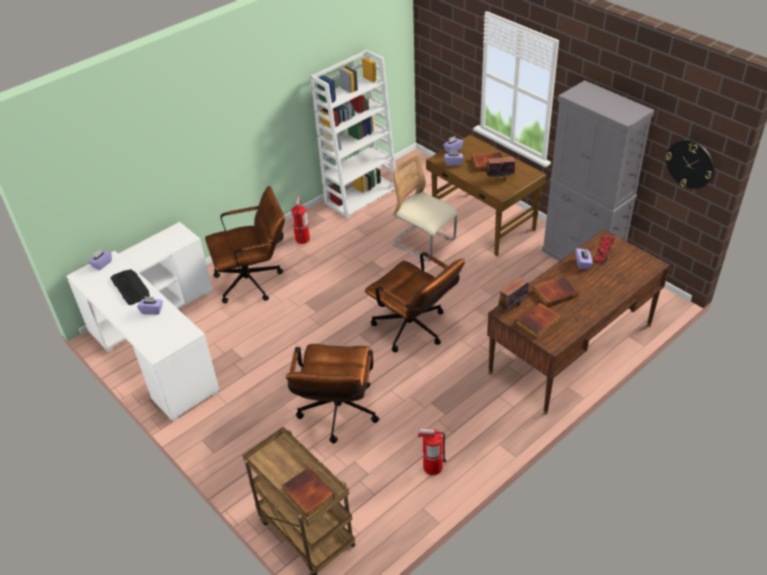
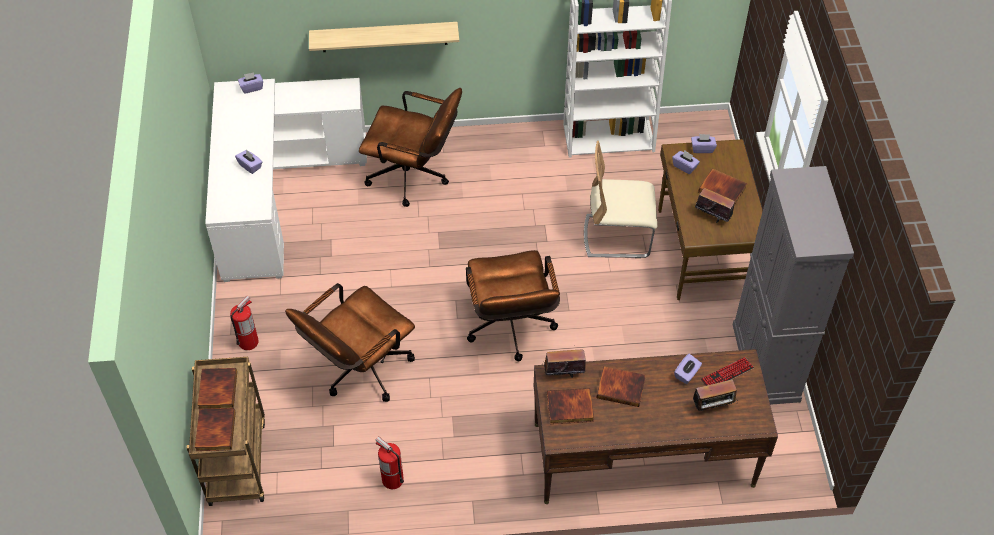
camera: 35 degrees right, 10 degrees up
keyboard [110,269,150,305] -> none
fire extinguisher [291,196,310,244] -> fire extinguisher moved to [230,296,259,350]
beige chair [392,154,458,261] -> beige chair turned 75 degrees counterclockwise [584,141,657,258]
wall clock [666,140,714,189] -> none
none -> book [197,368,237,409]
none -> shelf [309,22,459,52]
none -> radio [693,379,738,411]

